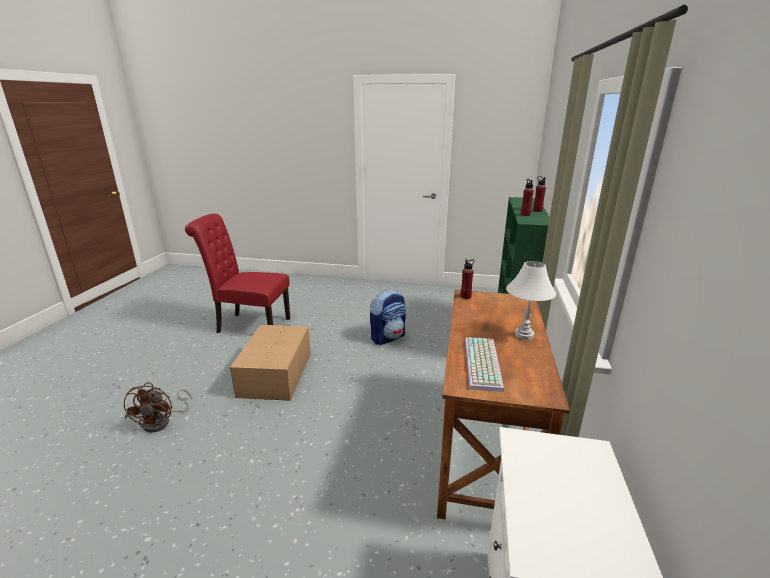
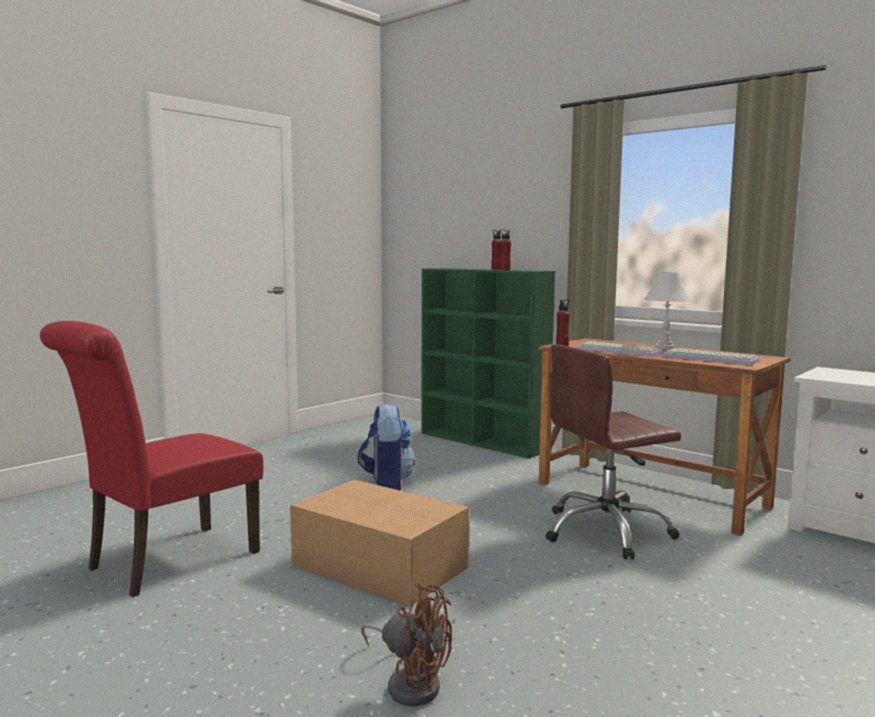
camera: 60 degrees left, 15 degrees down
none -> brown office chair [545,344,681,560]
none -> keyboard [576,341,664,357]

